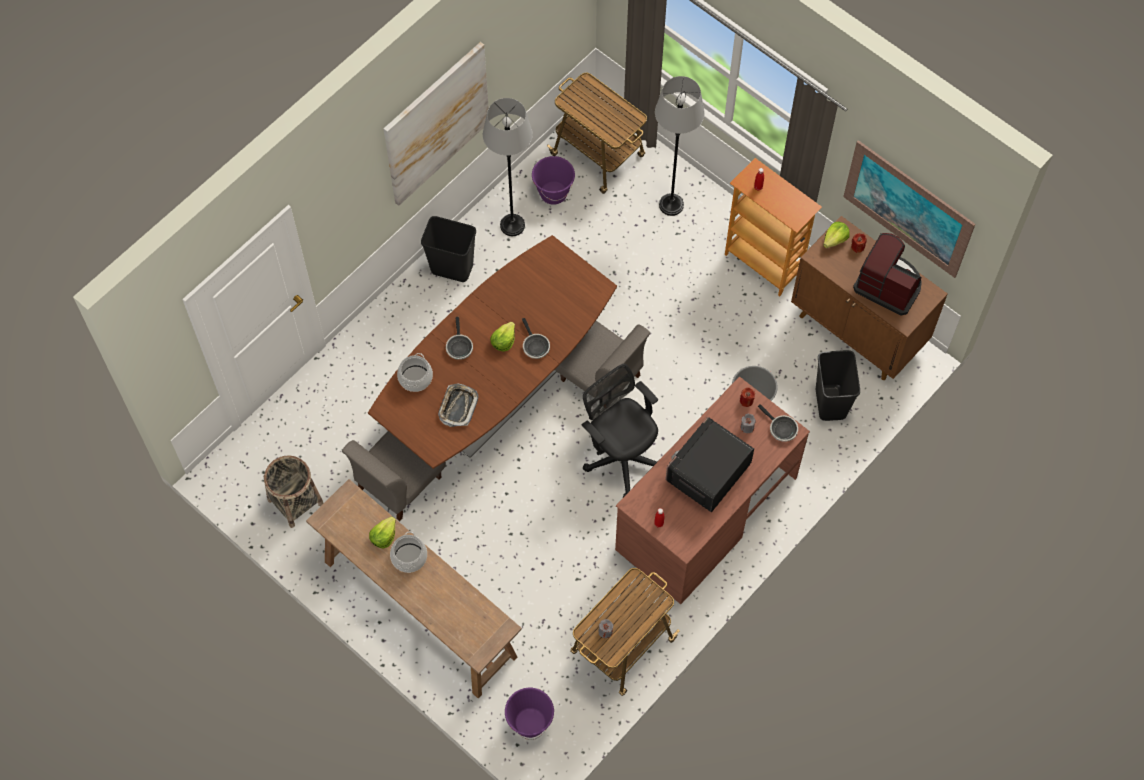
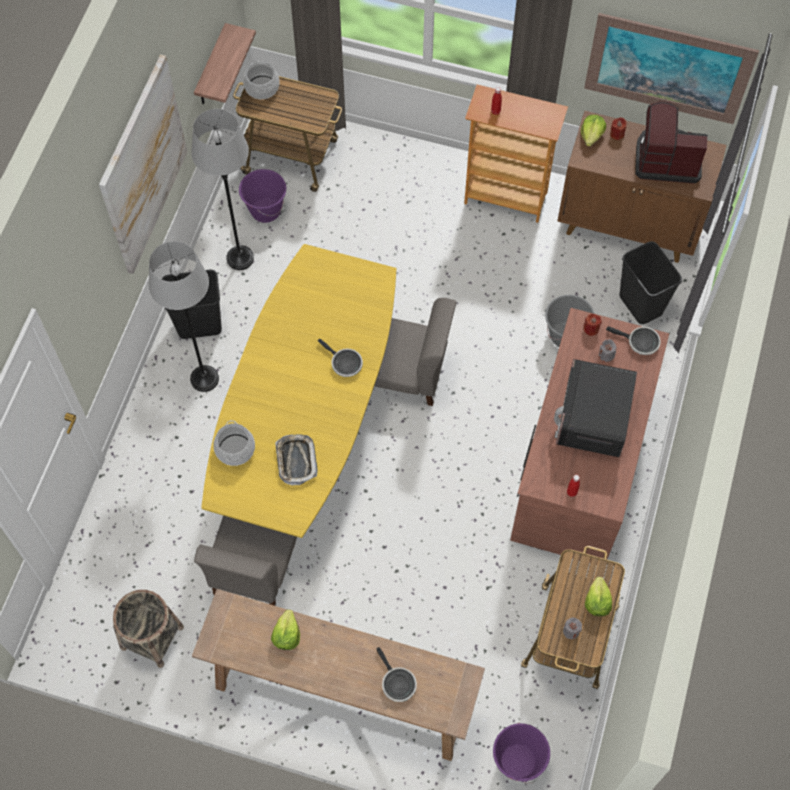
camera: 25 degrees left, 0 degrees up
brown dining table [368,235,617,469] -> yellow dining table [201,244,396,538]
cooking pot [390,531,427,573] -> cooking pot moved to [243,60,280,99]
frying pan [446,317,473,360] -> frying pan moved to [376,647,417,702]
lettuce [490,322,515,352] -> lettuce moved to [585,577,612,616]
black office chair [582,364,658,497] -> none
grey floor lamp [655,76,705,216] -> grey floor lamp moved to [149,241,219,392]
none -> shelf [194,23,256,104]

